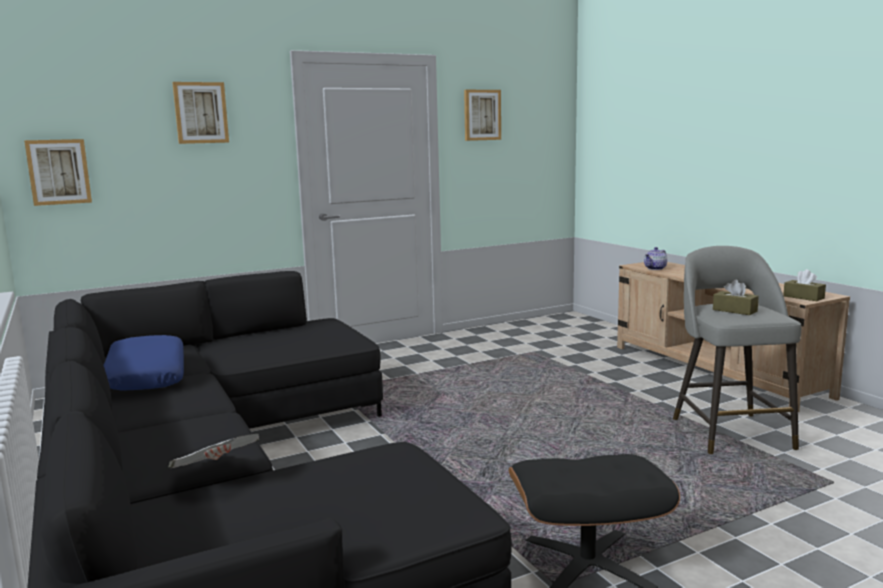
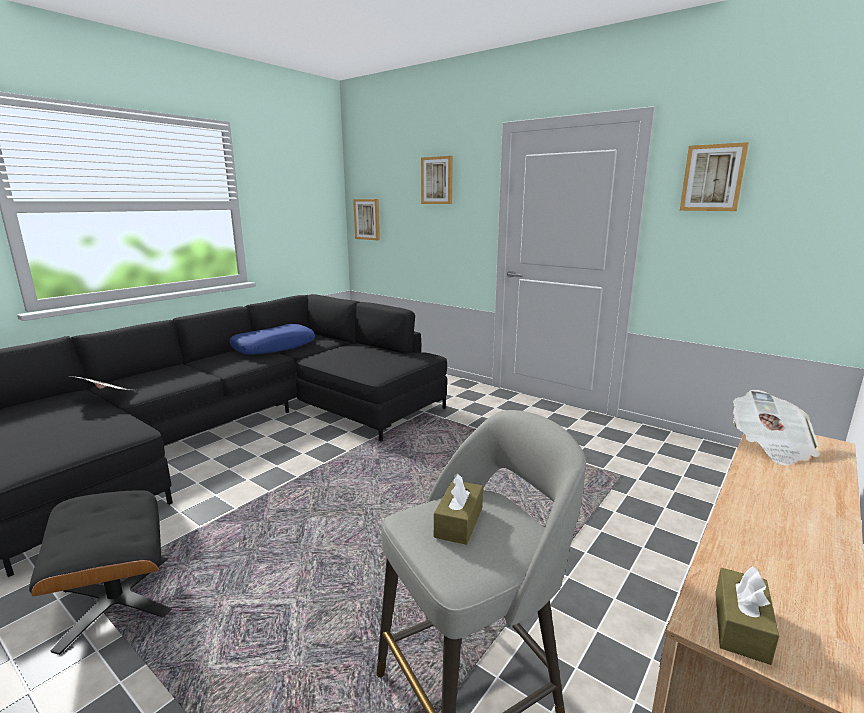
camera: 65 degrees right, 5 degrees up
teapot [644,247,667,270] -> newspaper [733,390,820,465]

